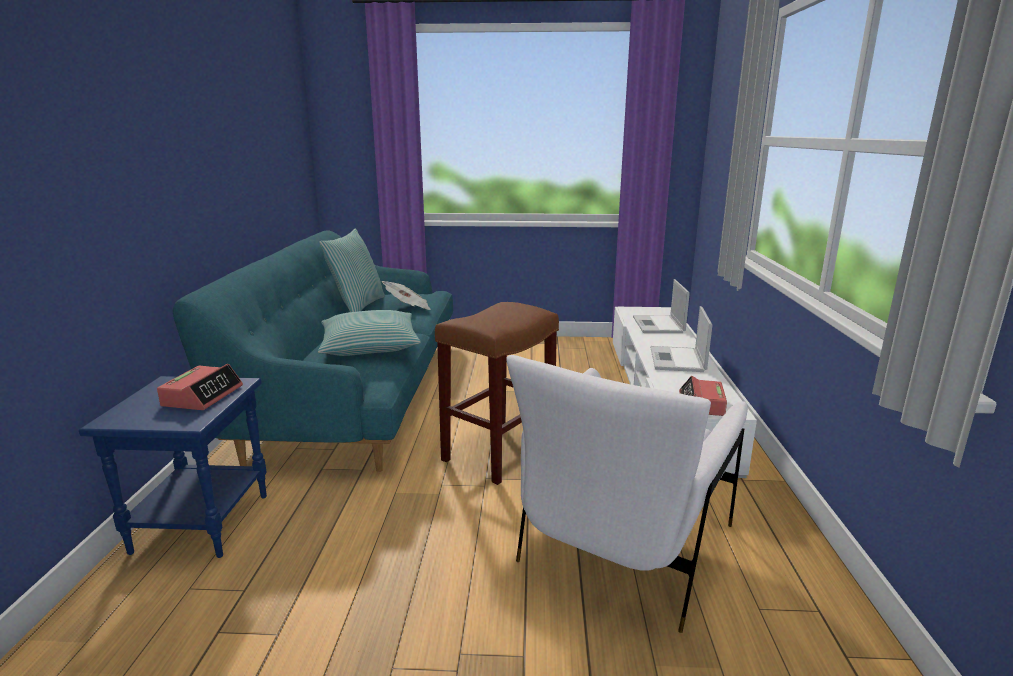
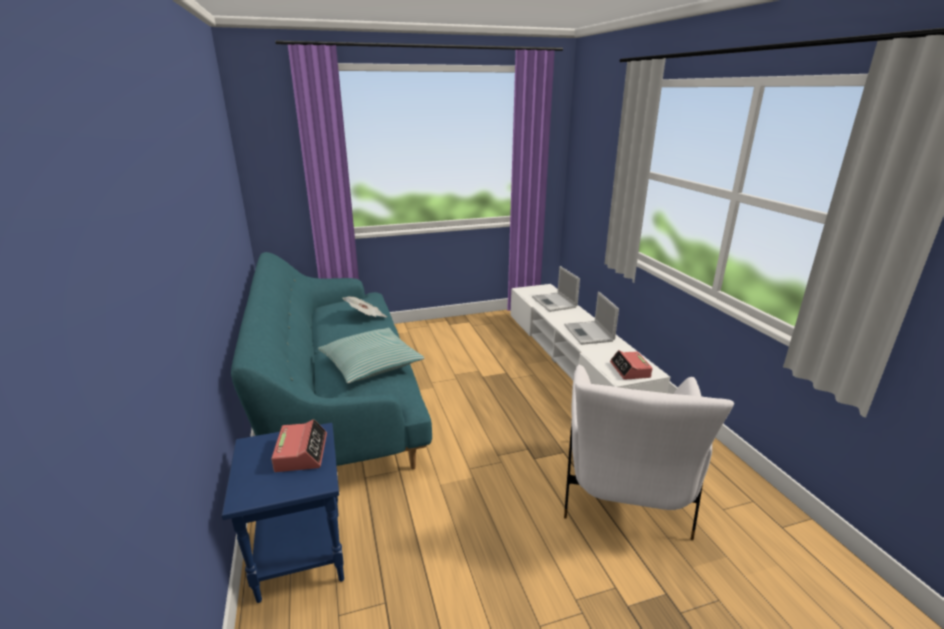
camera: 20 degrees left, 5 degrees up
pillow [319,228,385,312] -> none
brown stool [435,302,559,485] -> none

